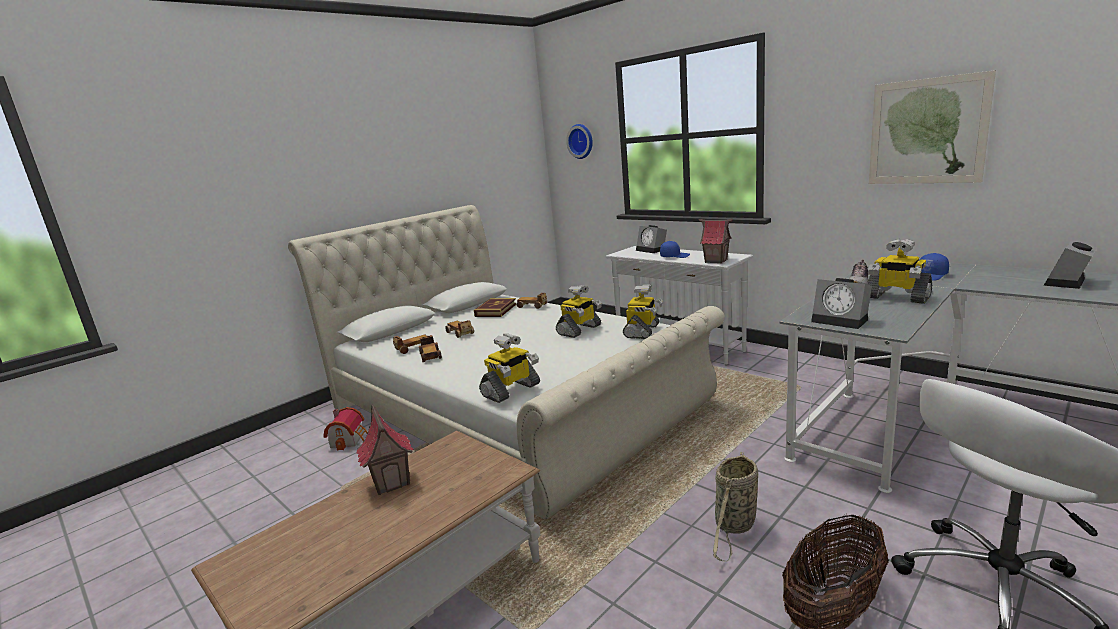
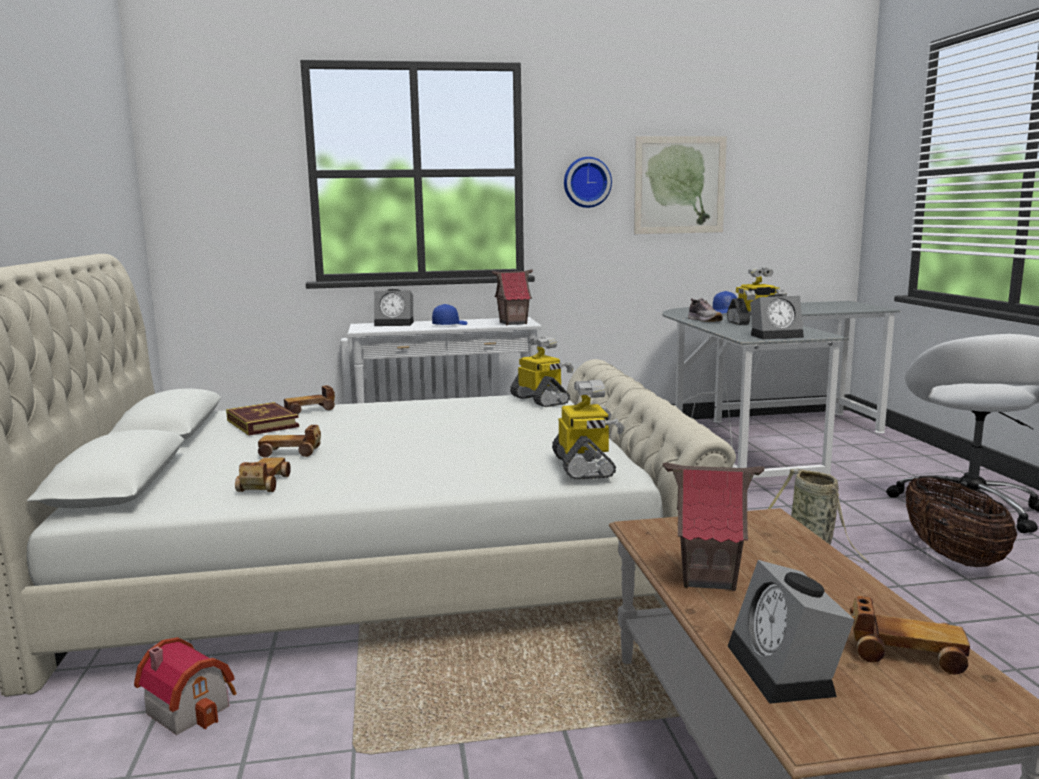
camera: 55 degrees left, 5 degrees down
toy car [419,335,442,362] -> toy car moved to [850,596,970,675]
toy robot [556,285,602,338] -> none
wall clock [566,124,593,159] -> wall clock moved to [564,157,612,208]
alarm clock [1044,240,1097,289] -> alarm clock moved to [728,560,855,704]

